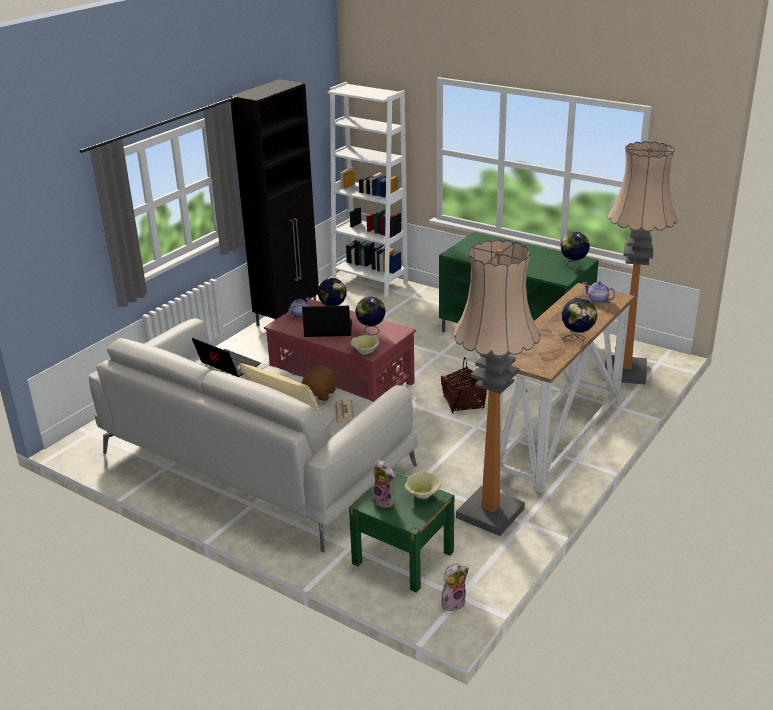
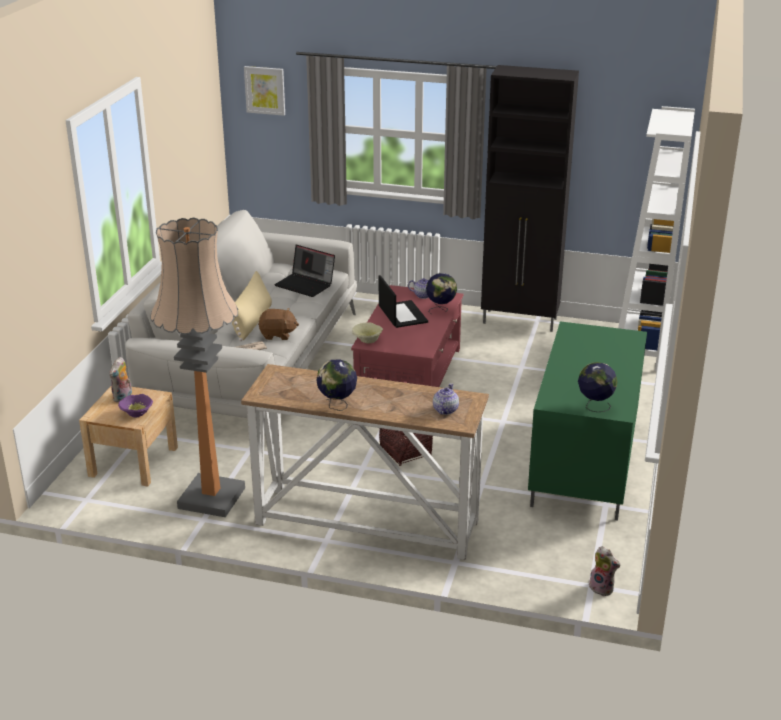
camera: 70 degrees right, 0 degrees up
laptop [192,338,260,377] -> laptop turned 105 degrees clockwise [274,245,335,297]
green nightstand [349,472,454,593] -> beige nightstand [79,385,178,486]
globe [355,296,386,335] -> none
beige bowl [405,472,442,499] -> purple bowl [118,394,153,418]
plush toy [442,563,469,611] -> plush toy moved to [589,546,620,596]
floor lamp [604,141,678,385] -> none
none -> picture [244,66,285,116]

